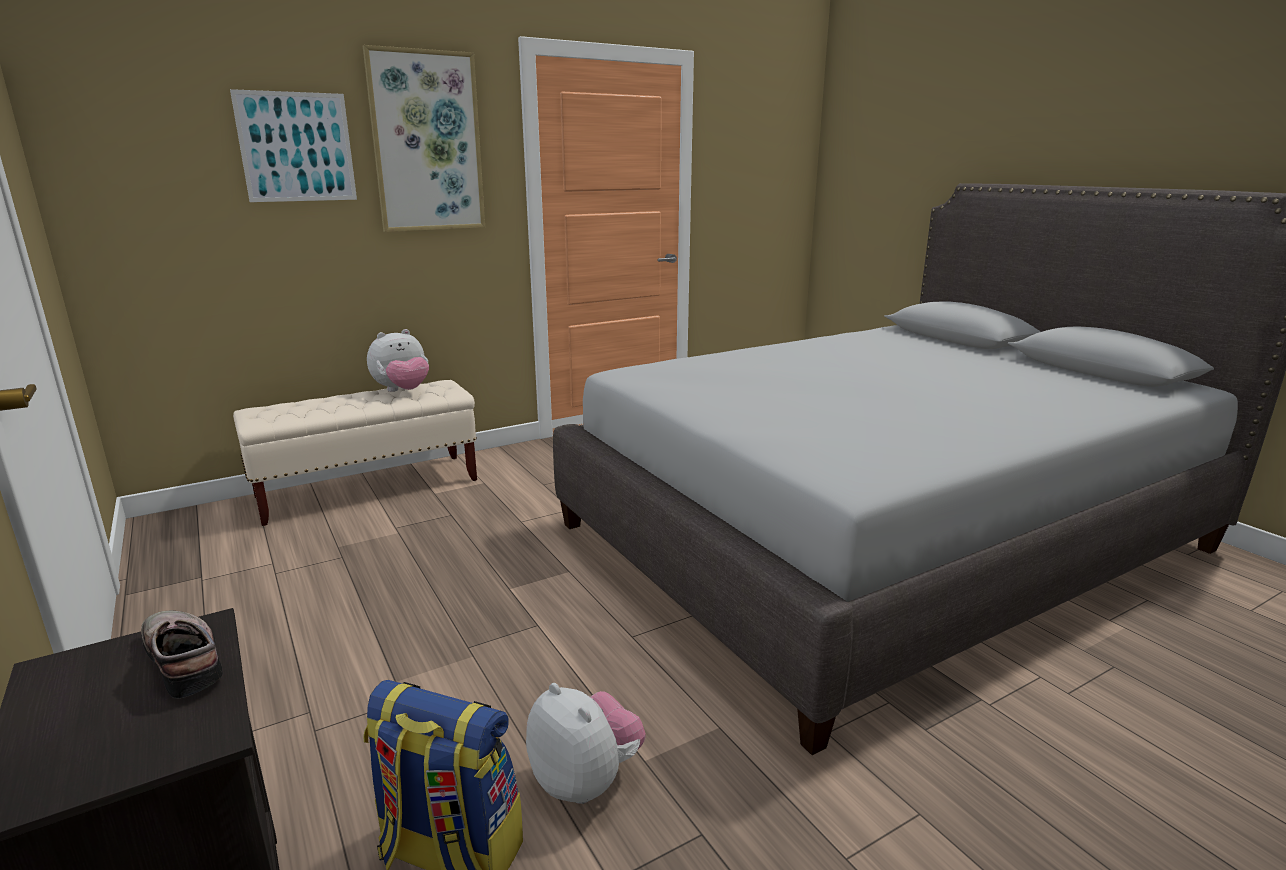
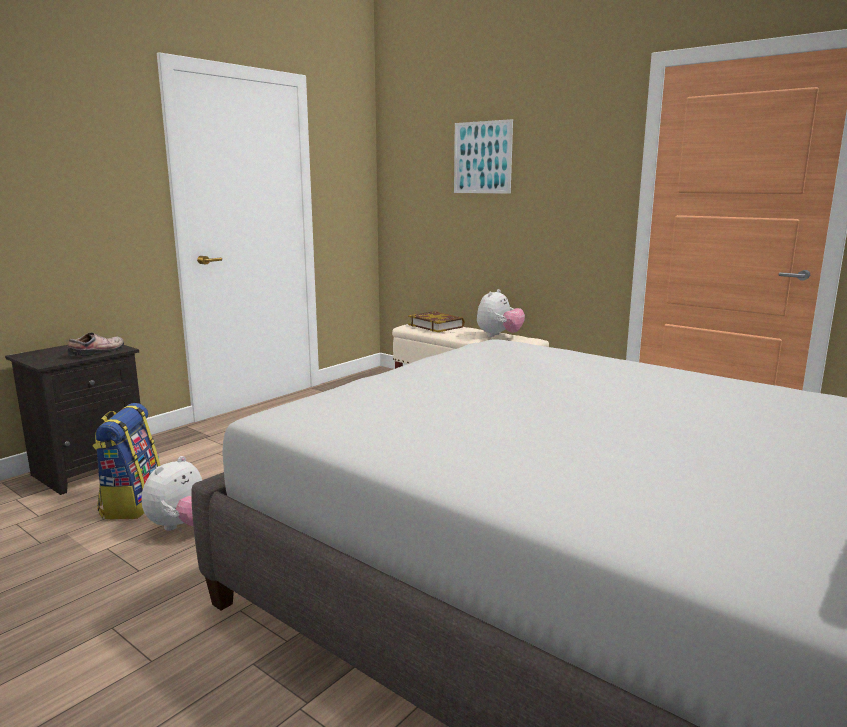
camera: 70 degrees right, 5 degrees down
picture [363,45,485,232] -> none
plush toy [367,329,429,392] -> plush toy turned 90 degrees counterclockwise [477,289,525,337]
none -> book [408,311,465,332]

